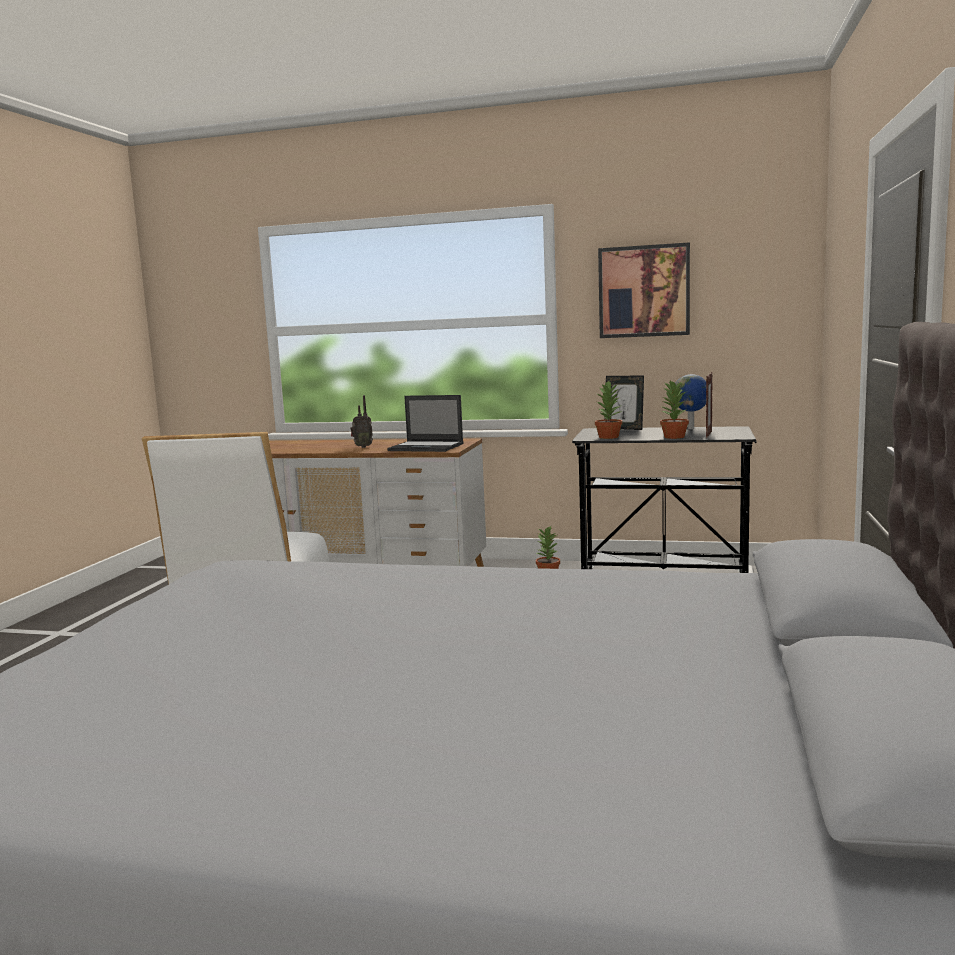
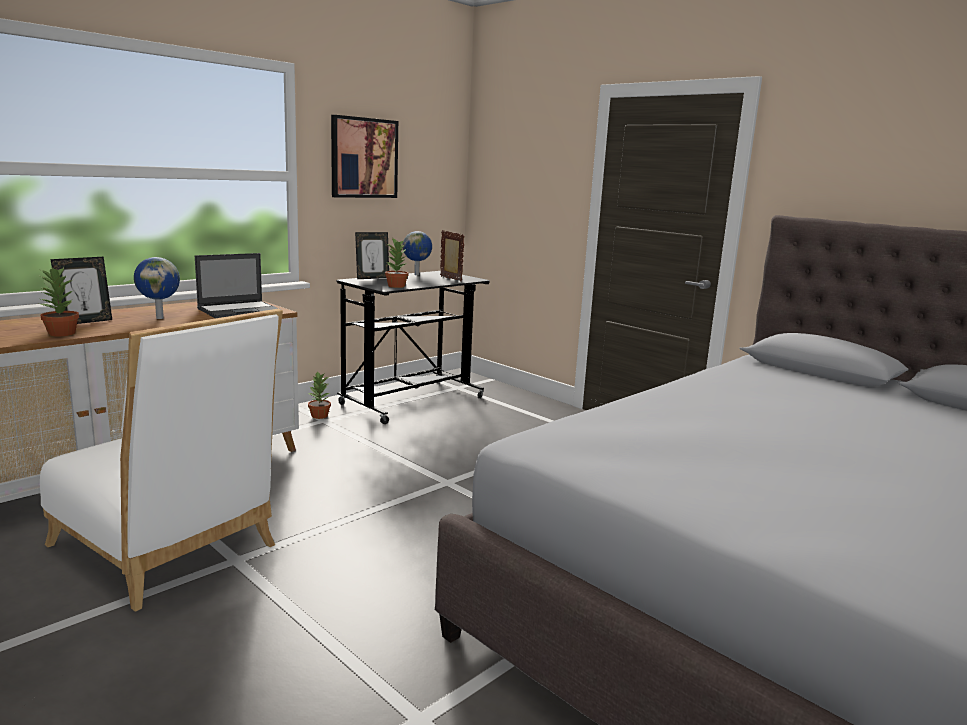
camera: 60 degrees left, 5 degrees up
radio [350,395,373,448] -> globe [134,257,180,319]
potted plant [660,380,689,439] -> potted plant moved to [40,267,79,336]
none -> picture frame [51,257,112,324]

